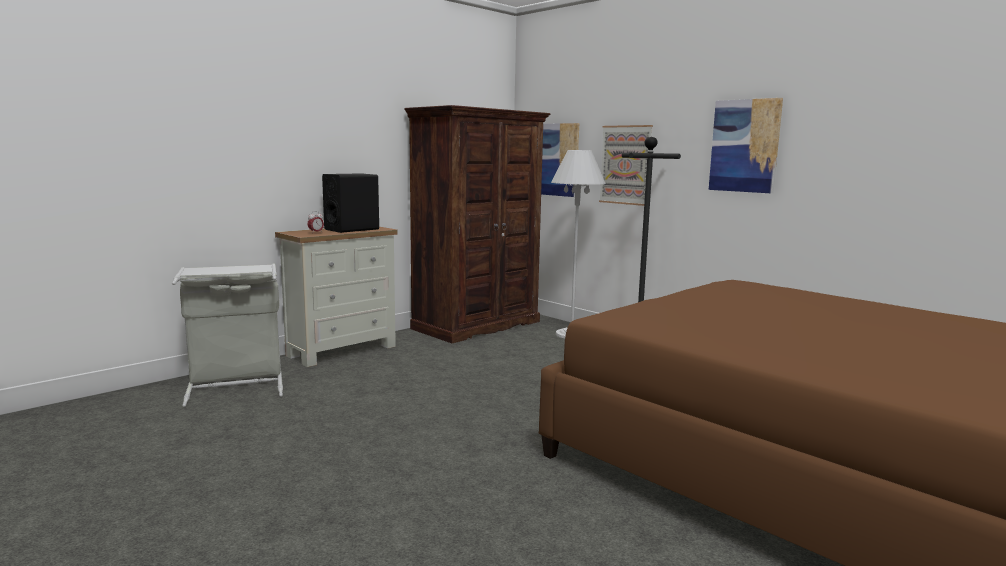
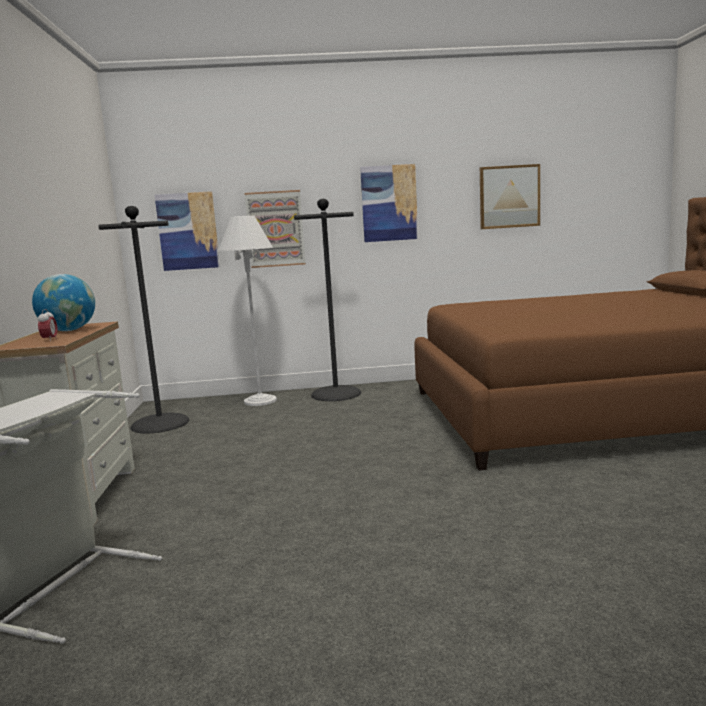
camera: 50 degrees left, 0 degrees up
black speaker [322,173,379,233] -> globe [32,274,95,331]
brown wardrobe [404,105,551,343] -> black clothes rack [99,206,189,433]
none -> picture [480,164,540,229]

